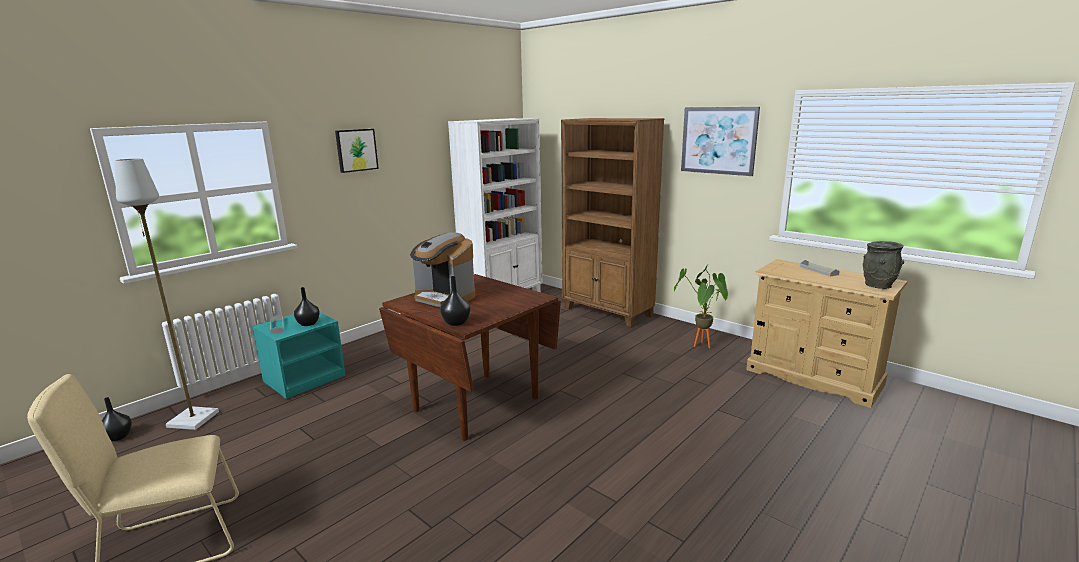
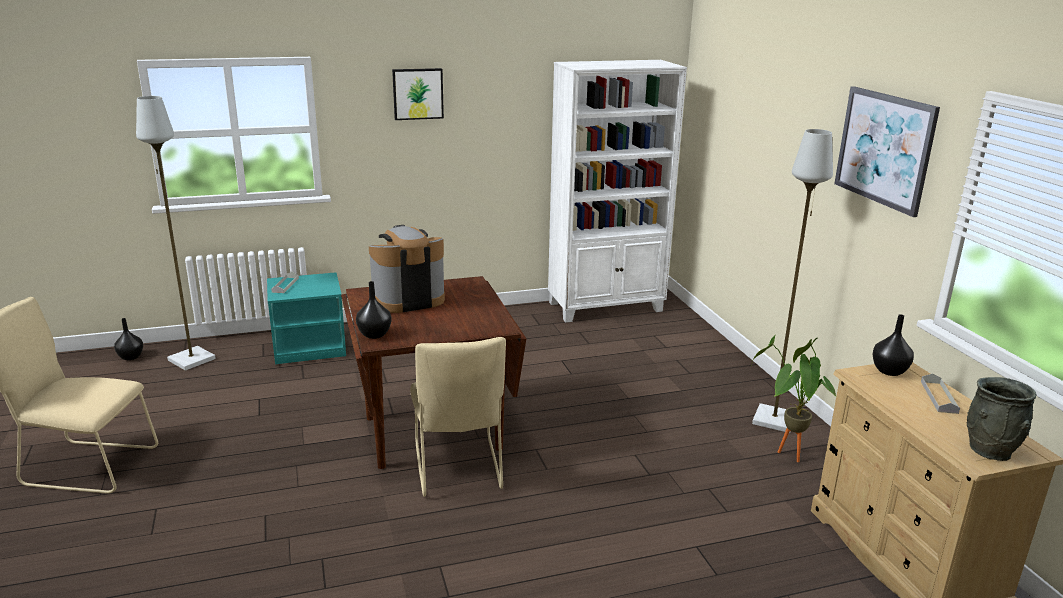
camera: 30 degrees right, 5 degrees up
black vase [294,287,320,326] -> black vase moved to [872,314,914,376]
coffee machine [410,232,475,307] -> coffee machine turned 90 degrees clockwise [369,225,445,313]
brown bookcase [561,118,664,328] -> none
none -> beige chair [410,337,506,497]
none -> grey floor lamp [752,129,833,433]

